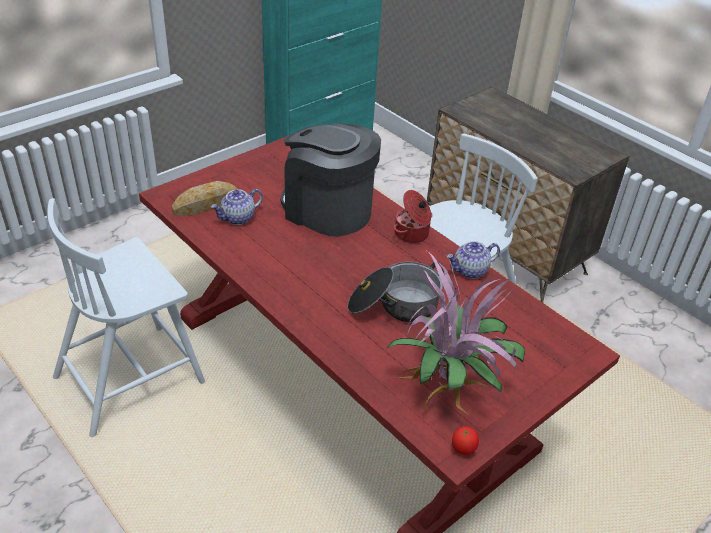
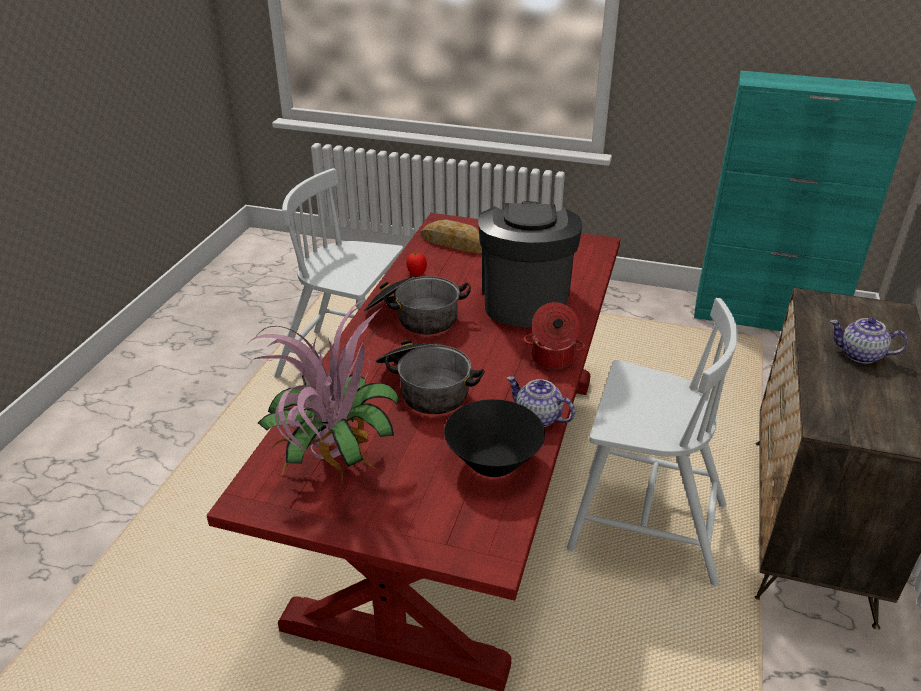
camera: 60 degrees right, 5 degrees down
teapot [211,189,263,225] -> teapot moved to [830,318,908,364]
tomato [452,426,479,455] -> tomato moved to [406,252,427,276]
none -> cooking pot [364,276,471,335]
none -> black bowl [444,399,545,477]

